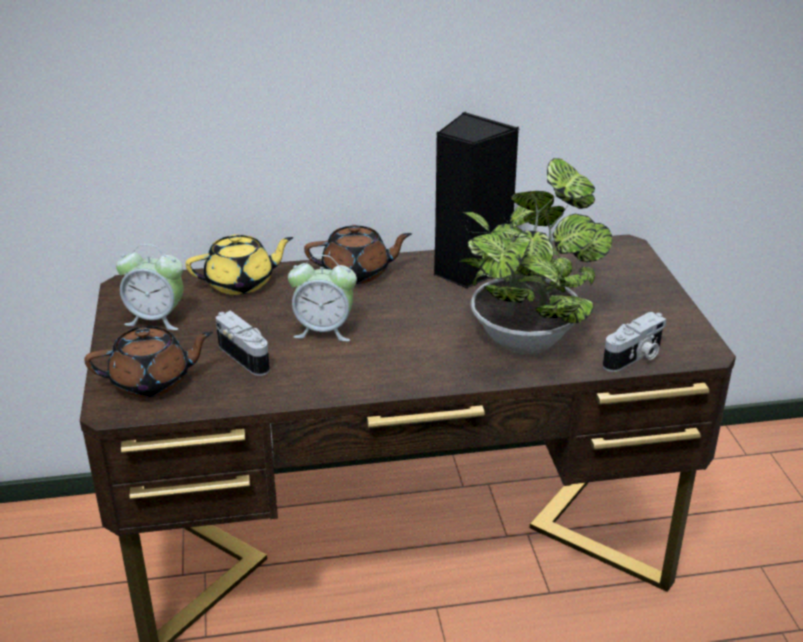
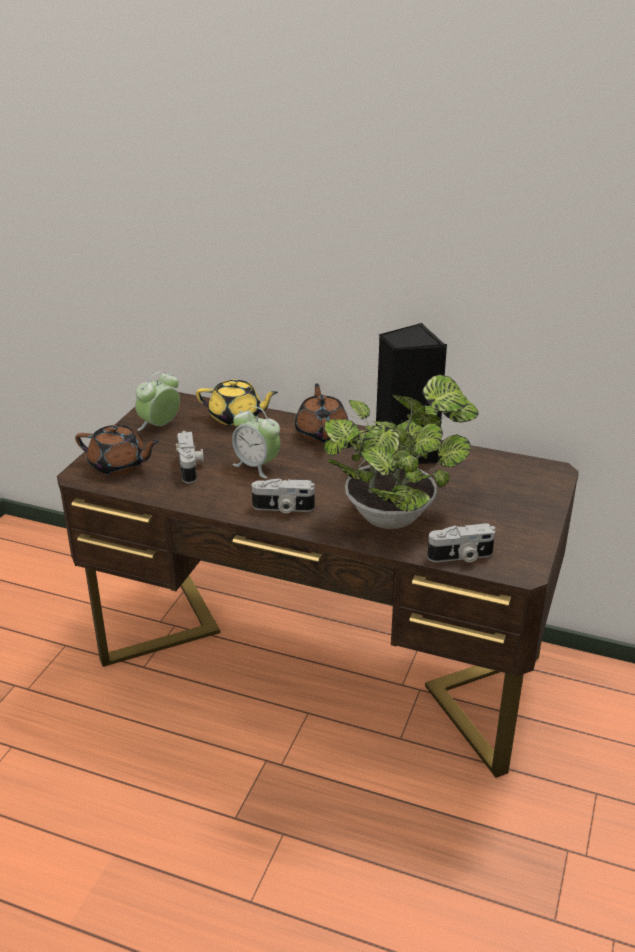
camera: 30 degrees right, 0 degrees up
alarm clock [116,244,183,330] -> alarm clock turned 90 degrees clockwise [135,371,180,431]
brown teapot [304,225,412,284] -> brown teapot turned 120 degrees counterclockwise [295,383,348,443]
none -> camera [252,478,315,514]

